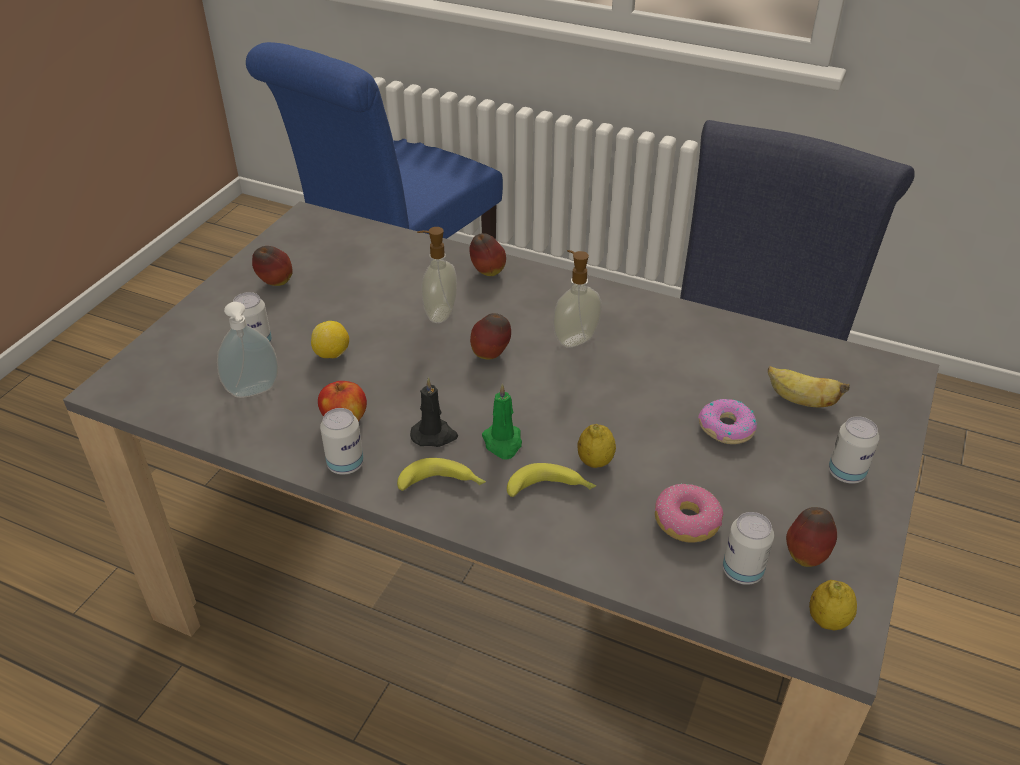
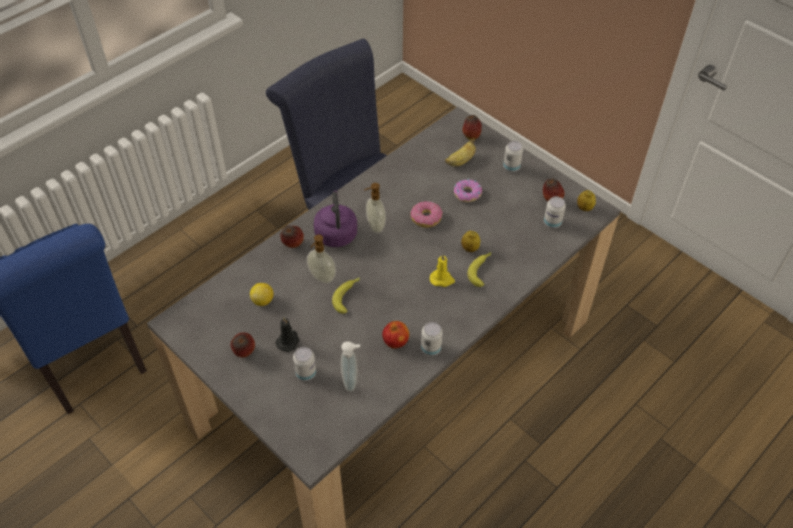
camera: 70 degrees left, 10 degrees up
lemon [311,321,349,358] -> lemon moved to [250,283,274,306]
banana [397,458,486,491] -> banana moved to [332,277,360,314]
black candle [410,377,458,447] -> black candle moved to [276,318,300,352]
apple [470,313,511,359] -> apple moved to [462,115,482,140]
green candle [482,383,522,459] -> yellow candle [430,253,455,287]
donut [655,483,723,543] -> donut moved to [411,201,443,228]
none -> purple kettle [314,190,357,247]

